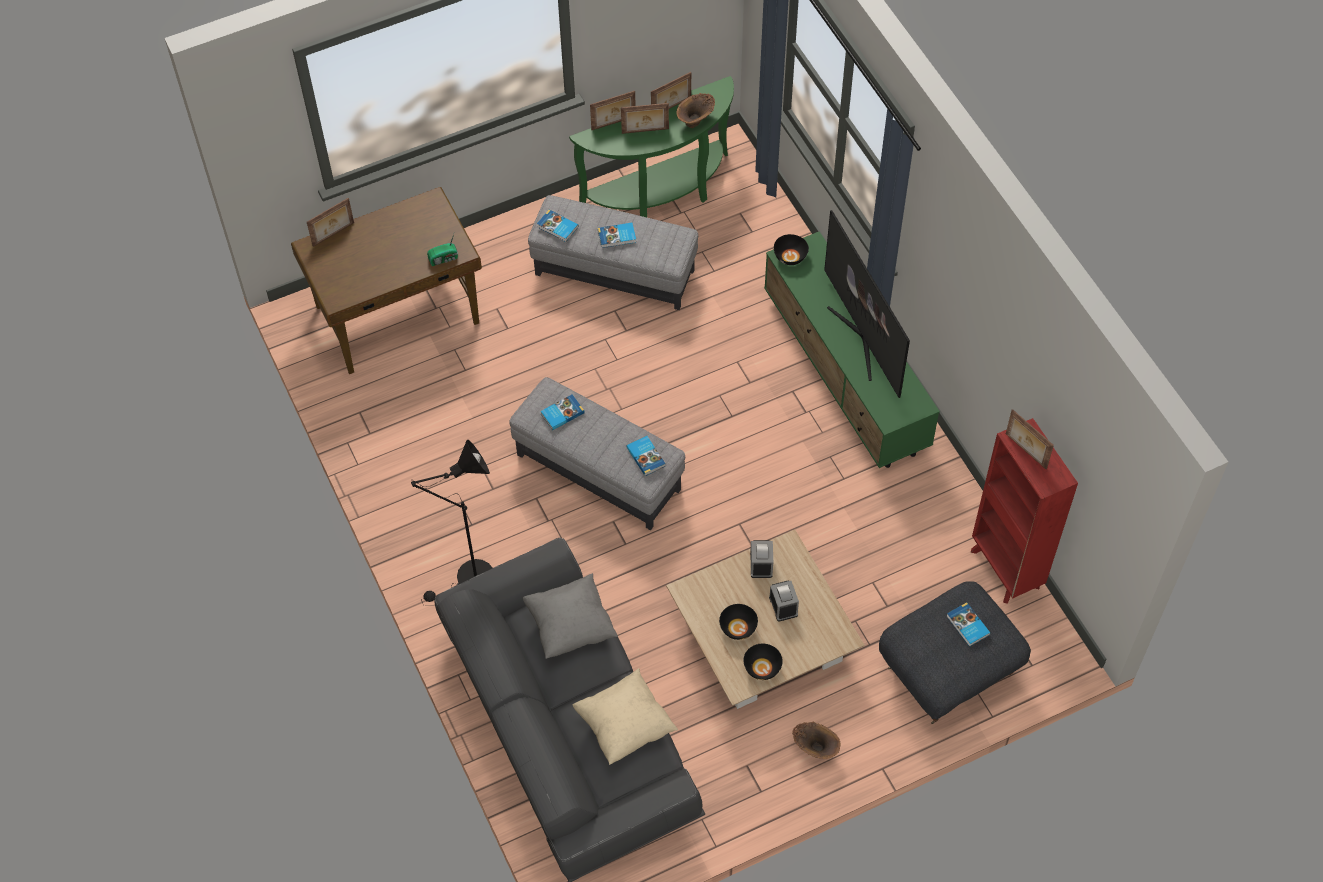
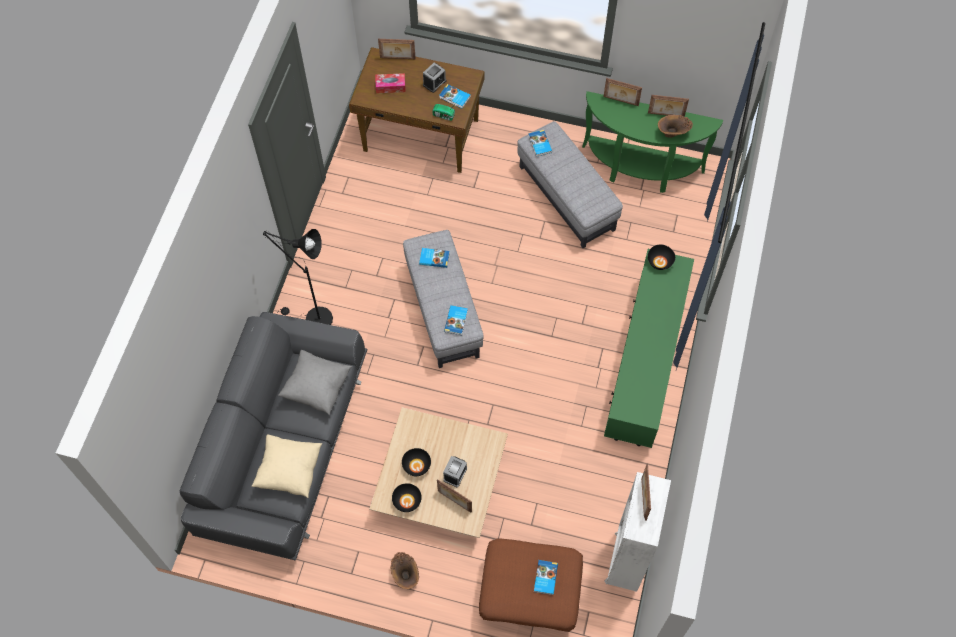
camera: 40 degrees right, 5 degrees up
book [598,223,636,248] -> book moved to [439,84,471,108]
picture frame [621,103,669,134] -> picture frame moved to [437,479,472,513]
alarm clock [750,540,773,578] -> alarm clock moved to [423,63,446,93]
television [824,210,910,398] -> none
grey ottoman [879,581,1031,724] -> brown ottoman [479,539,583,632]
red bookcase [971,418,1078,604] -> white bookcase [605,472,671,592]
none -> tissue box [375,73,406,93]

